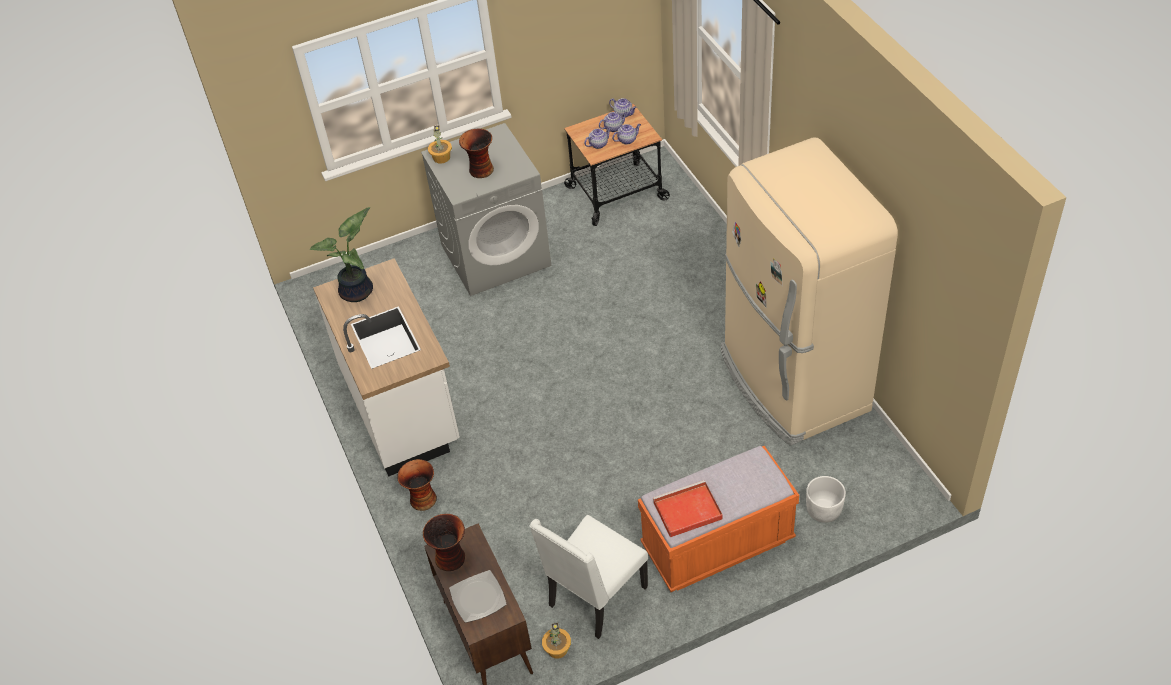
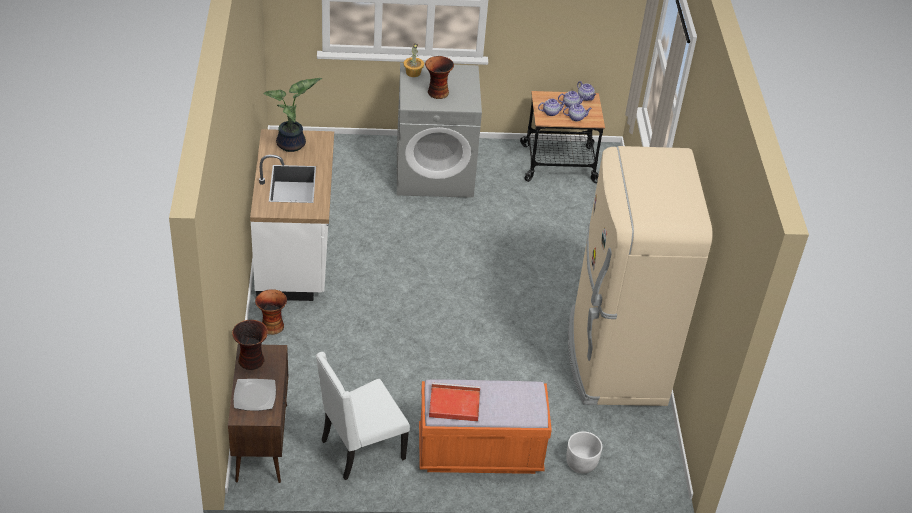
camera: 15 degrees right, 5 degrees down
potted plant [542,623,571,659] -> none

